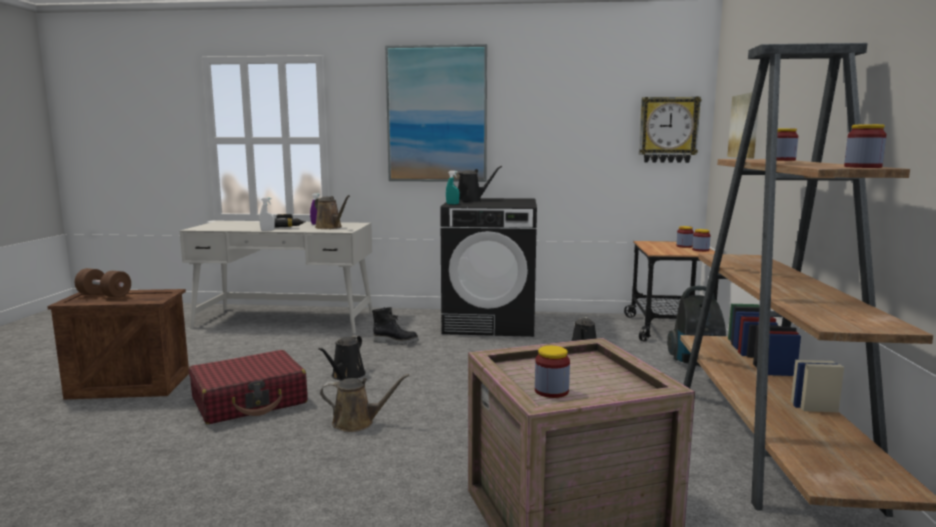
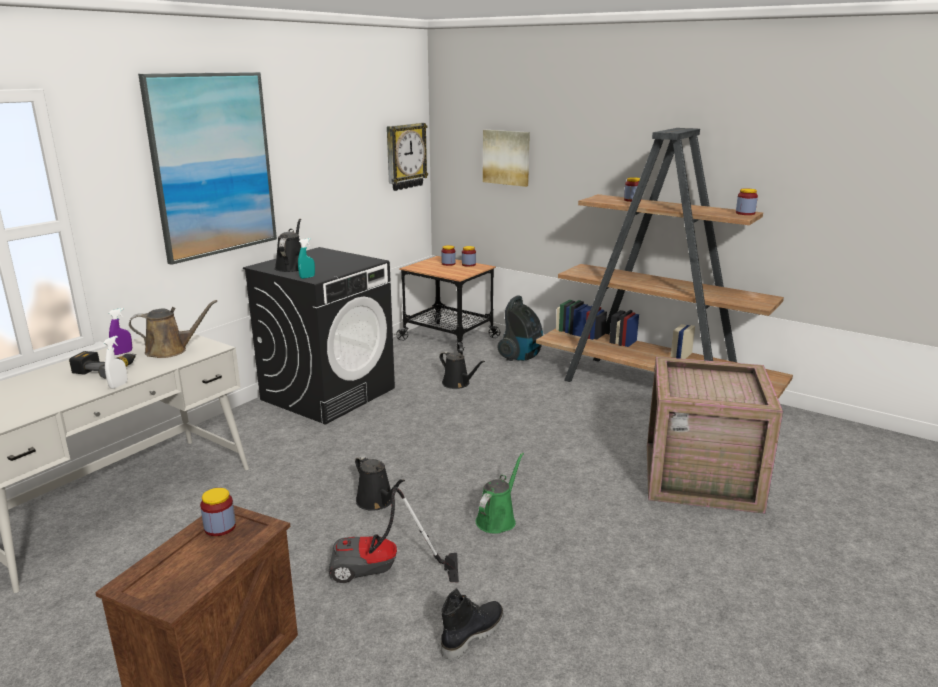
camera: 60 degrees left, 10 degrees up
brown dumbbell [75,268,131,298] -> none
red suitcase [189,350,308,424] -> vacuum cleaner [329,487,459,583]
brown watering can [320,374,409,432] -> green watering can [476,453,524,534]
black boot [372,307,419,345] -> black boot moved to [441,588,504,660]
jar [535,346,570,398] -> jar moved to [200,488,236,536]

